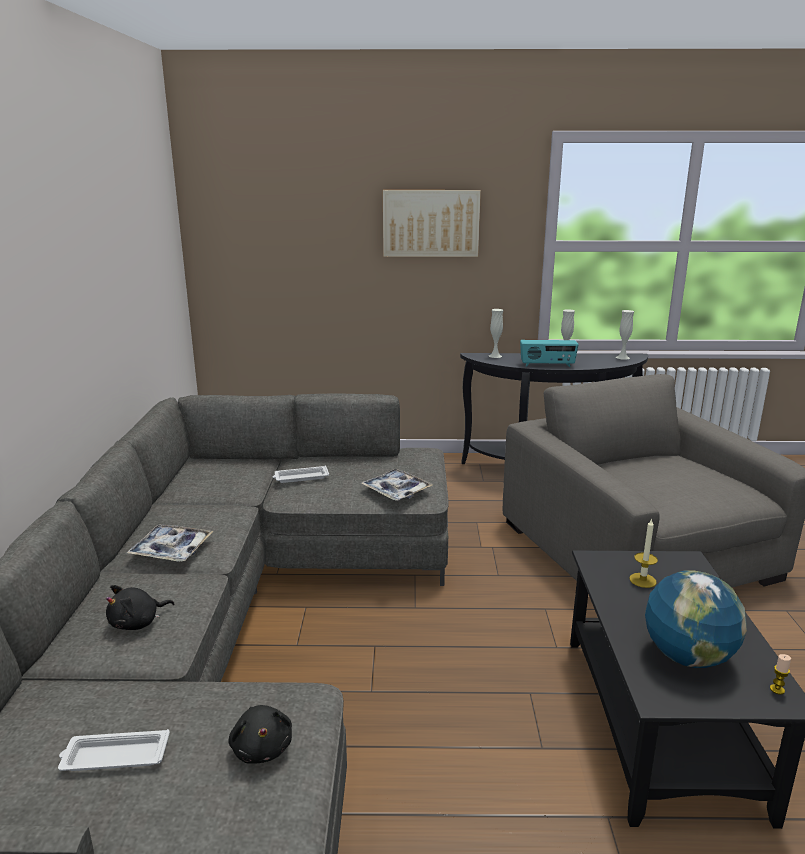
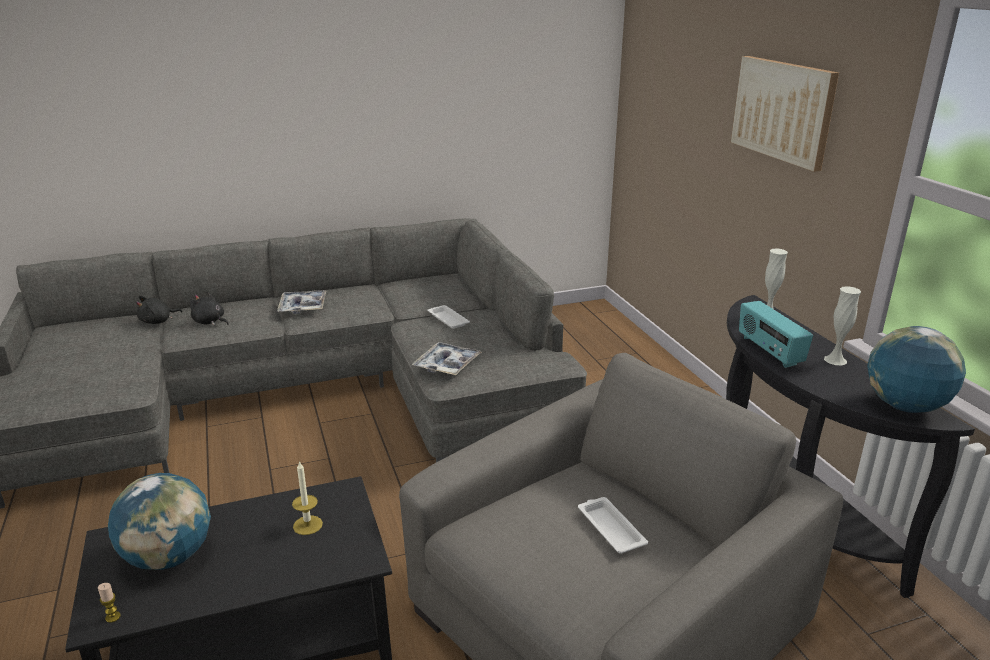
camera: 70 degrees right, 5 degrees up
white tray [58,729,170,771] -> white tray moved to [578,497,648,554]
black plush toy [228,705,292,764] -> black plush toy moved to [136,296,182,324]
white vase [616,310,634,360] -> globe [867,326,966,413]

